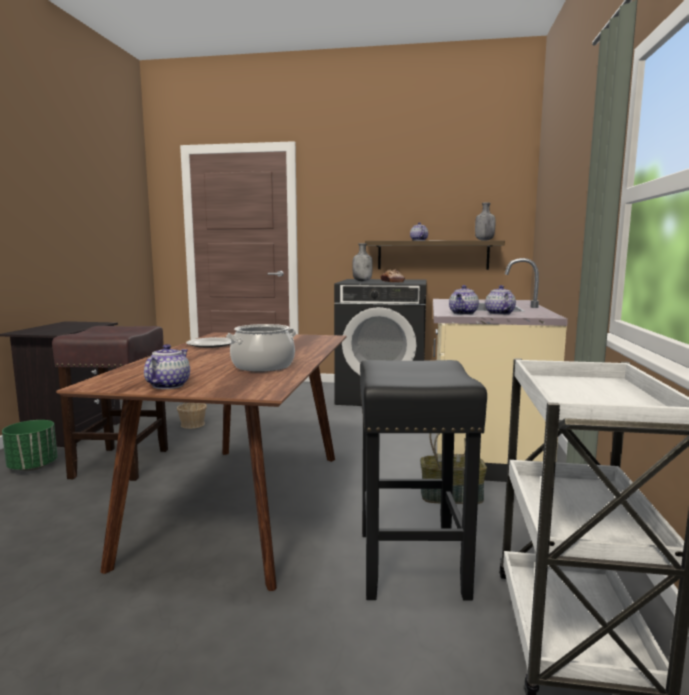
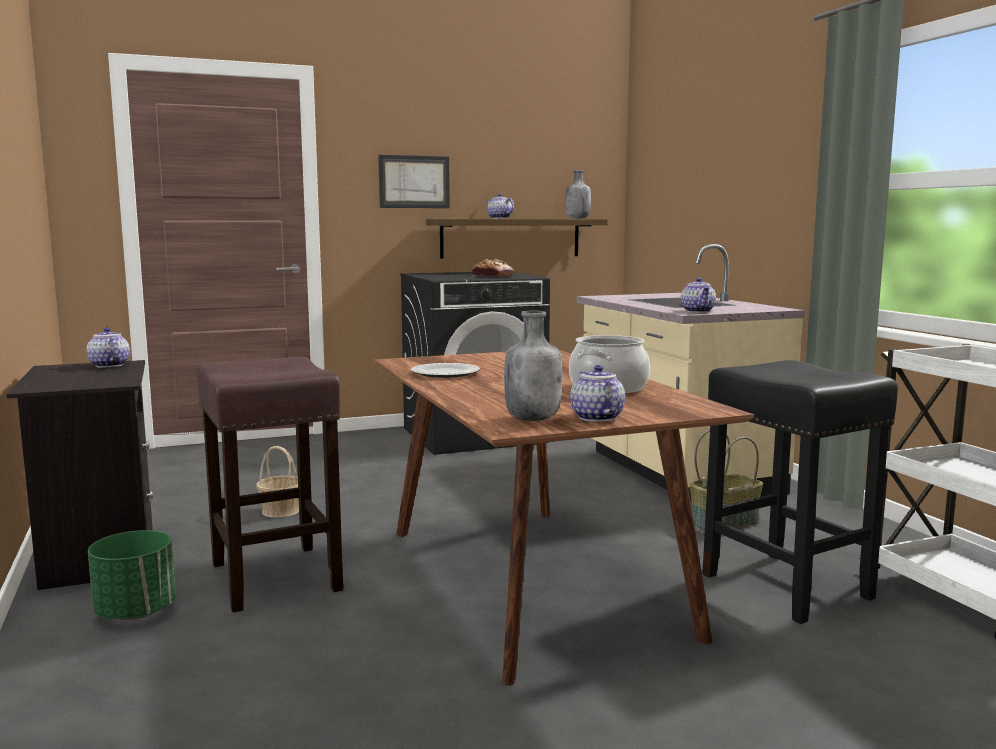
camera: 30 degrees left, 0 degrees up
grey bottle [352,243,373,281] -> grey bottle moved to [504,311,562,421]
teapot [485,285,516,315] -> teapot moved to [86,327,130,368]
none -> picture [378,155,450,208]

